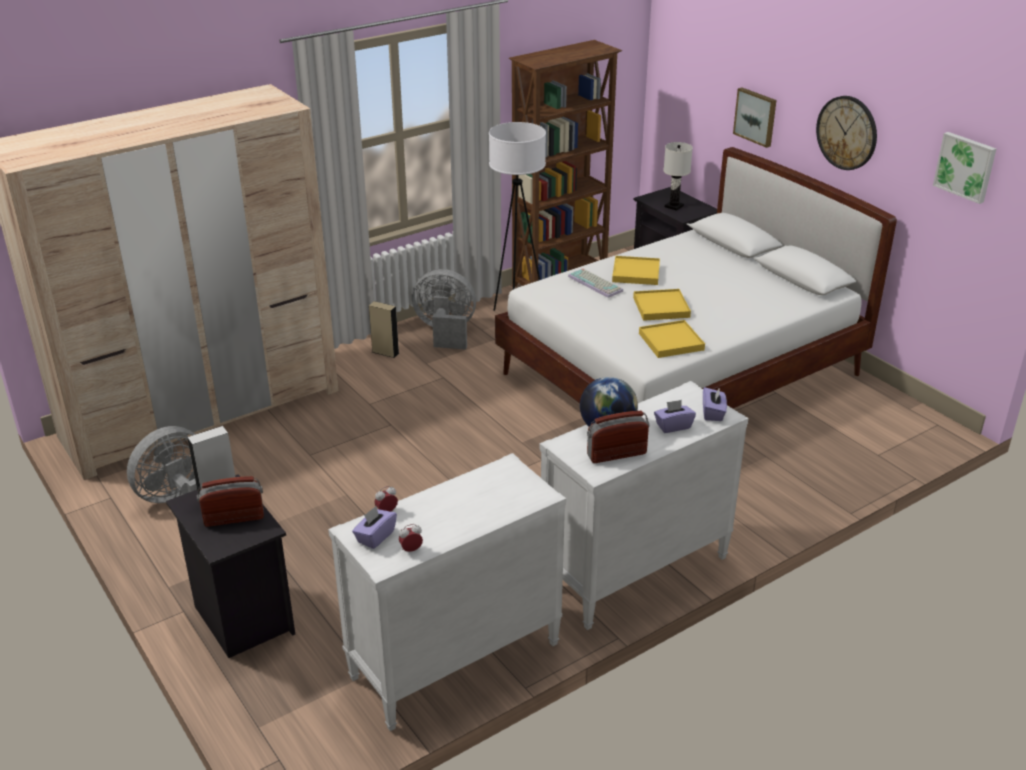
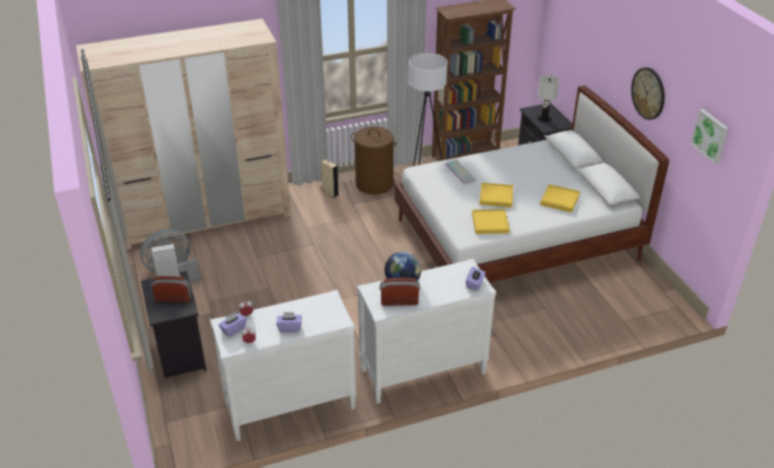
camera: 15 degrees right, 5 degrees up
grey fan [412,269,476,349] -> brown laundry basket [351,127,397,195]
yellow tray [612,256,660,285] -> yellow tray moved to [540,184,580,213]
purple tissue box [654,400,696,433] -> purple tissue box moved to [276,312,302,332]
picture [733,87,777,148] -> none

